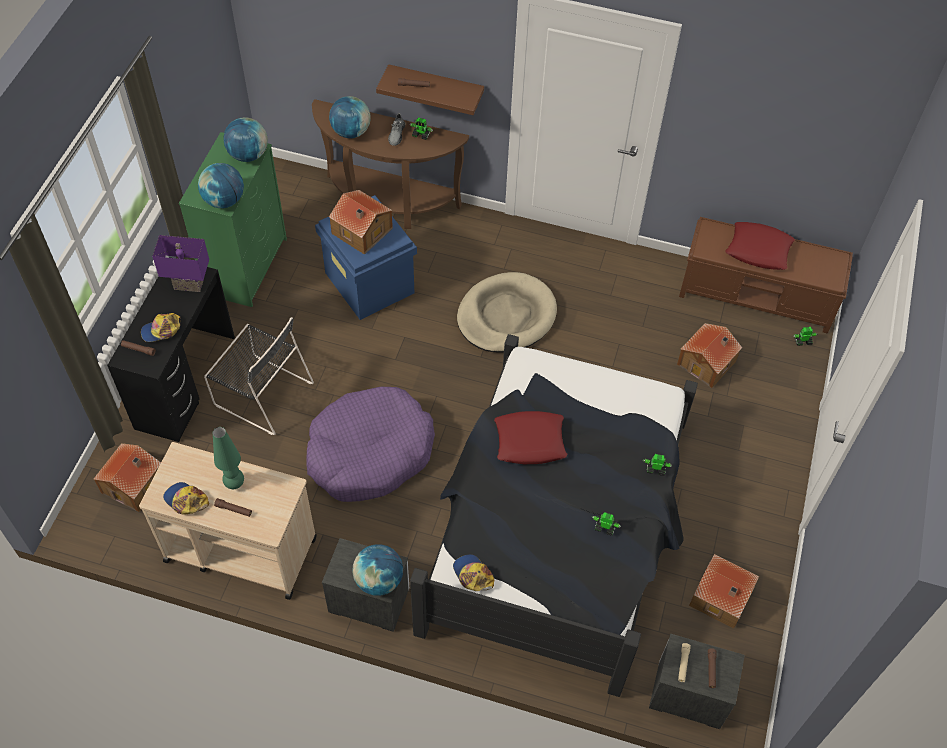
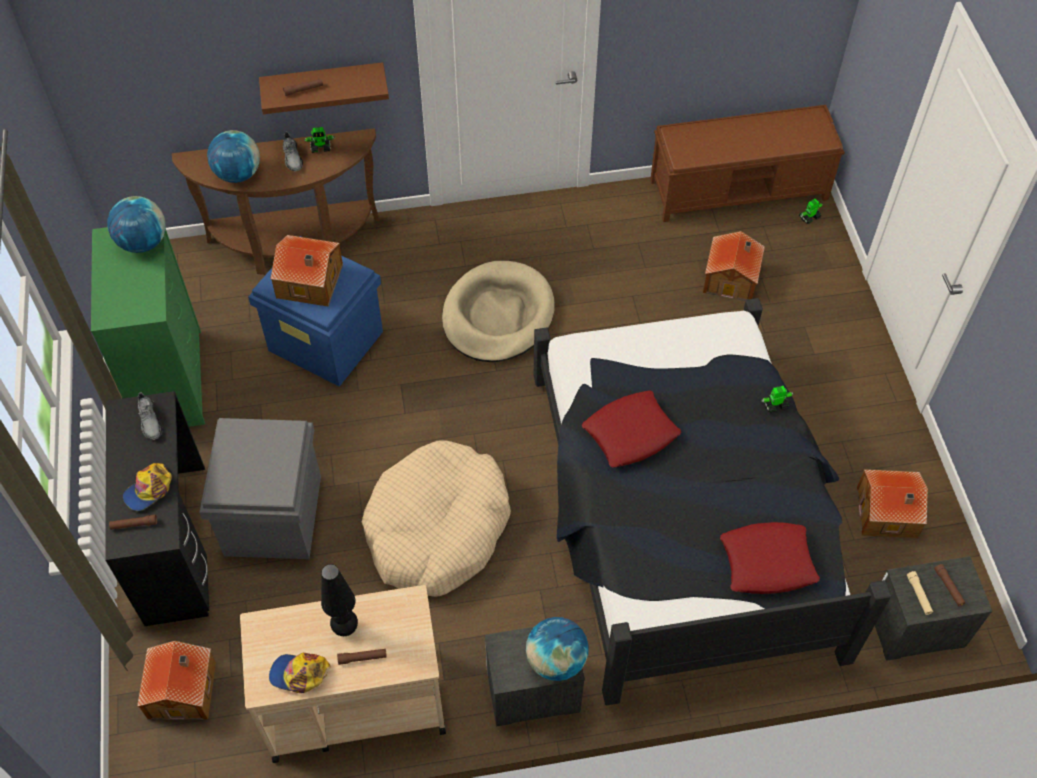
camera: 25 degrees left, 0 degrees up
purple table lamp [152,235,209,292] -> grey shoe [138,392,162,440]
globe [198,163,244,208] -> none
black chair [204,317,314,435] -> grey storage box [199,418,321,559]
green table lamp [213,427,244,489] -> black table lamp [321,564,358,636]
purple dog bed [306,387,435,502] -> beige dog bed [362,440,511,597]
cap [453,554,494,591] -> none
toy robot [592,512,621,536] -> none
red pillow [725,222,795,270] -> red pillow moved to [720,522,820,594]

